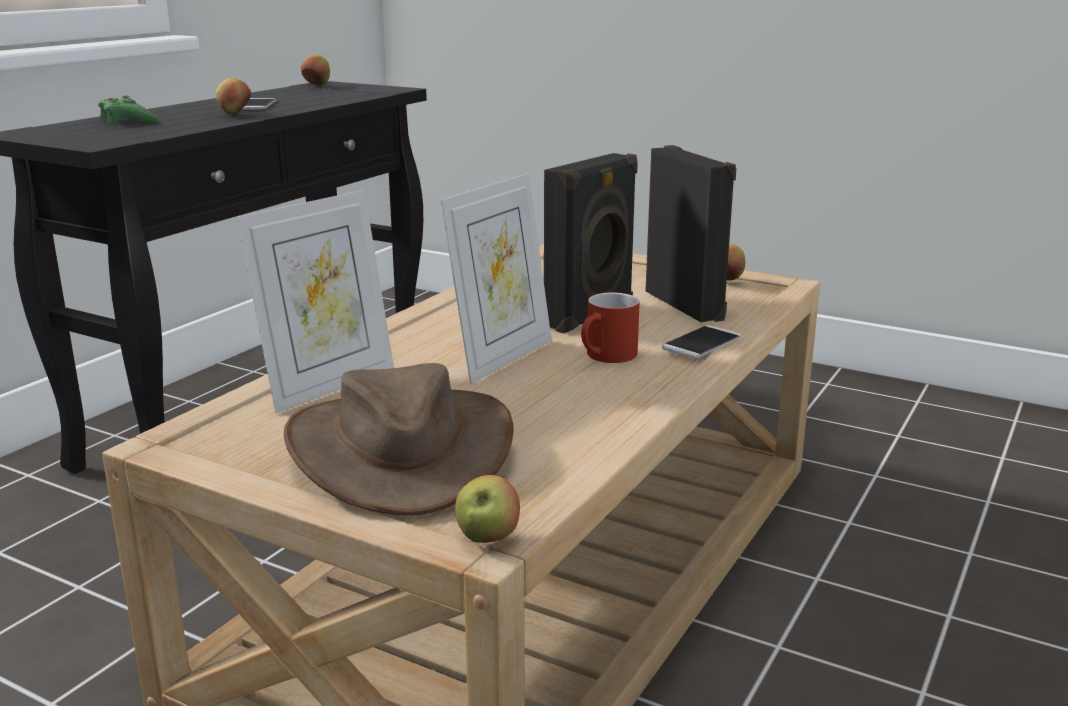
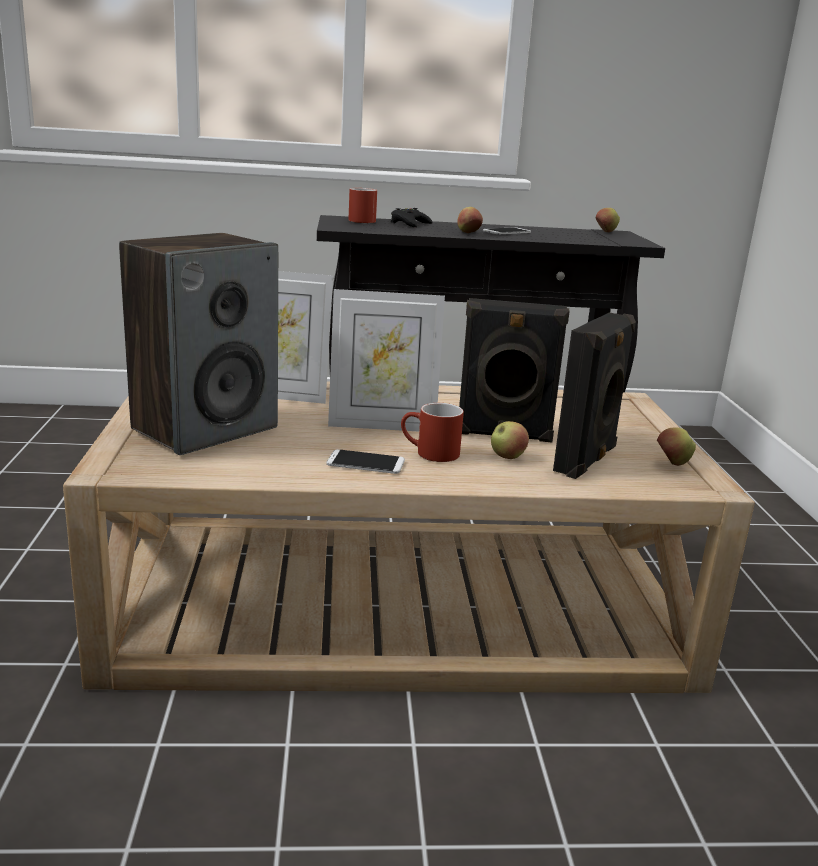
camera: 55 degrees right, 0 degrees up
green game controller [98,96,159,124] -> black game controller [391,208,433,227]
brown hat [284,363,513,515] -> speaker [119,233,278,455]
apple [455,475,520,543] -> apple moved to [491,421,529,459]
phone [662,325,741,358] -> phone moved to [326,449,405,474]
none -> red mug [349,188,377,223]

